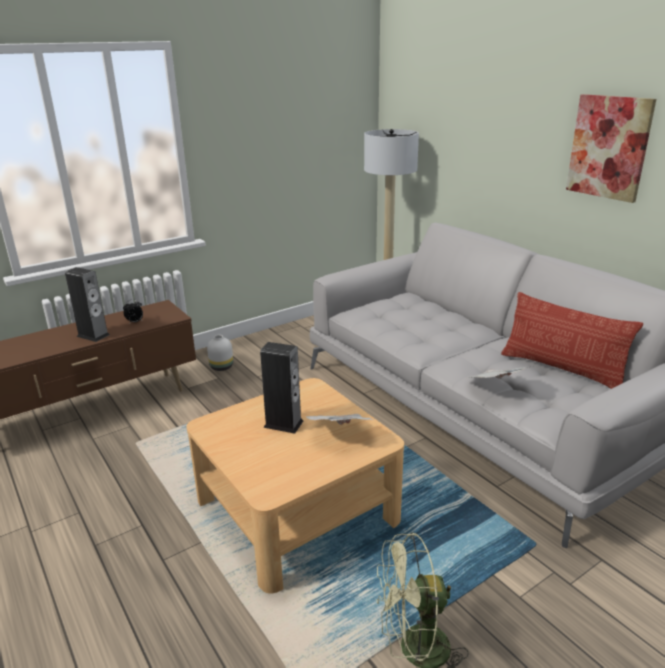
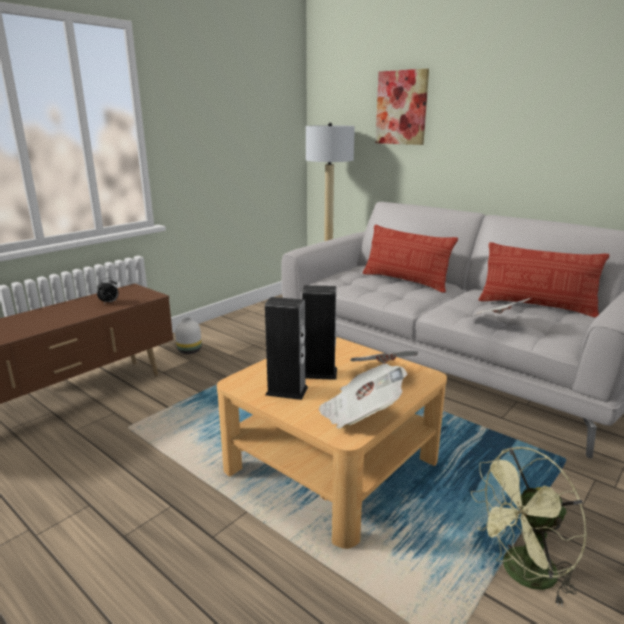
camera: 15 degrees left, 5 degrees down
speaker [65,267,110,342] -> speaker moved to [265,297,308,400]
picture [566,94,656,203] -> picture moved to [376,69,429,145]
none -> newspaper [319,364,408,429]
none -> pillow [363,225,458,293]

